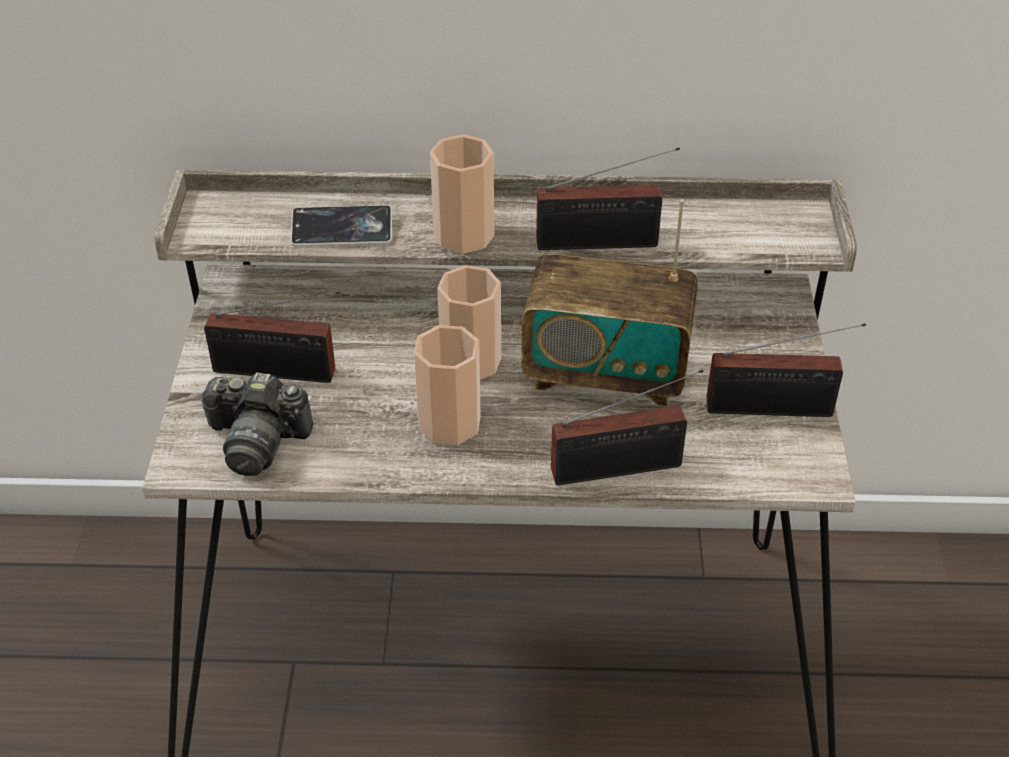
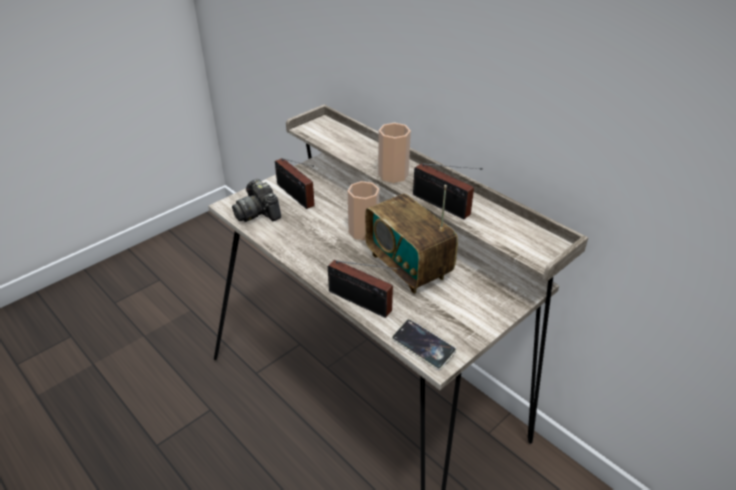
camera: 45 degrees right, 5 degrees down
phone [291,205,392,247] -> phone moved to [392,319,456,370]
cup [414,325,481,445] -> none
radio [706,323,866,417] -> none

